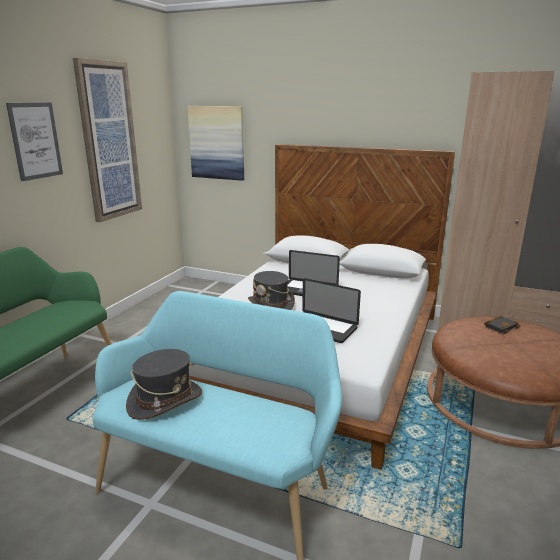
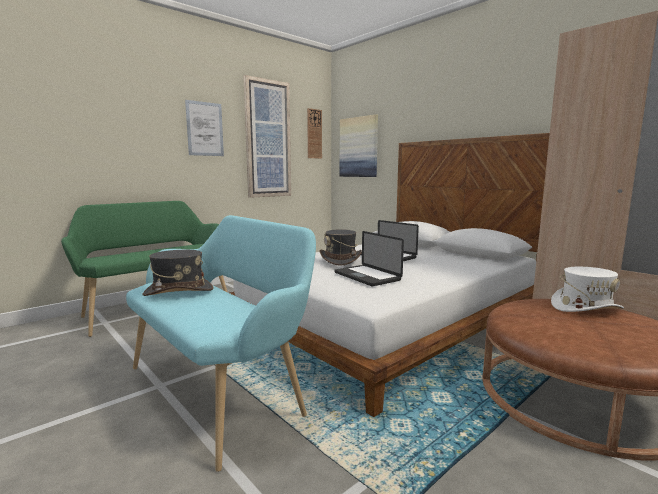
camera: 25 degrees right, 10 degrees down
black book [484,316,521,334] -> white hat [551,267,624,312]
none -> wall clock [307,108,322,159]

